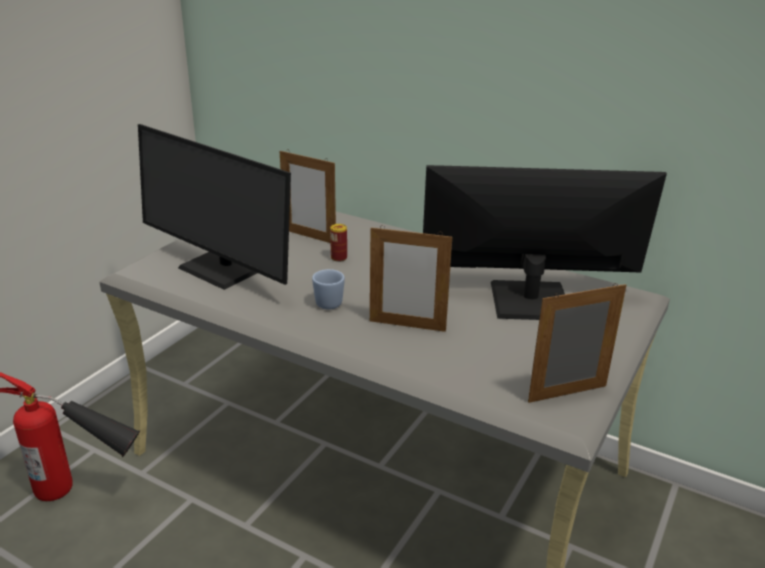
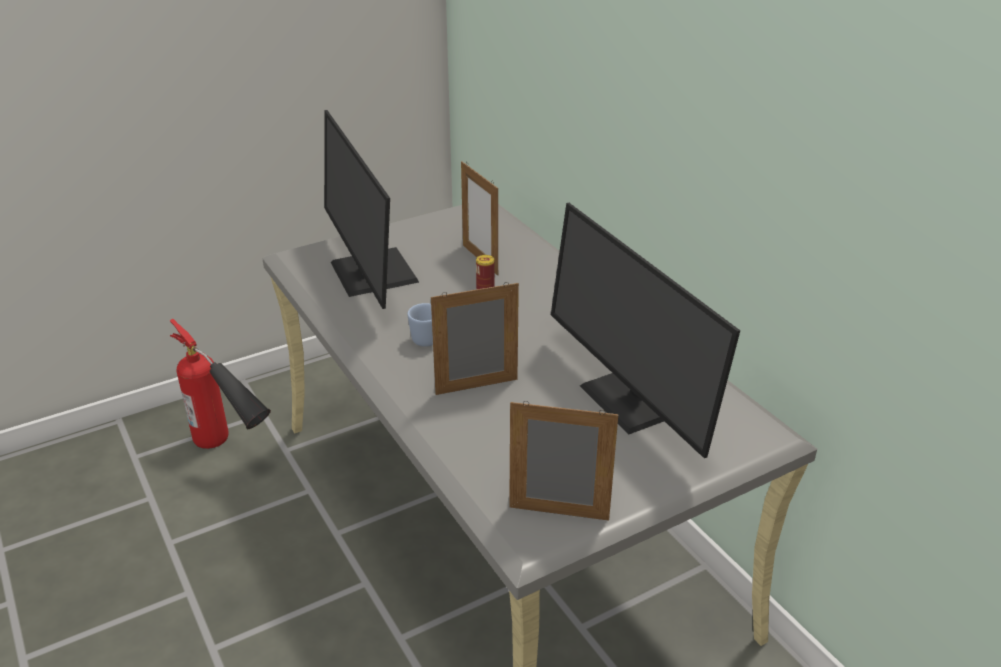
camera: 30 degrees right, 5 degrees up
picture frame [370,225,452,332] -> picture frame turned 120 degrees clockwise [431,282,519,395]
monitor [423,165,667,320] -> monitor turned 150 degrees counterclockwise [551,203,740,458]

